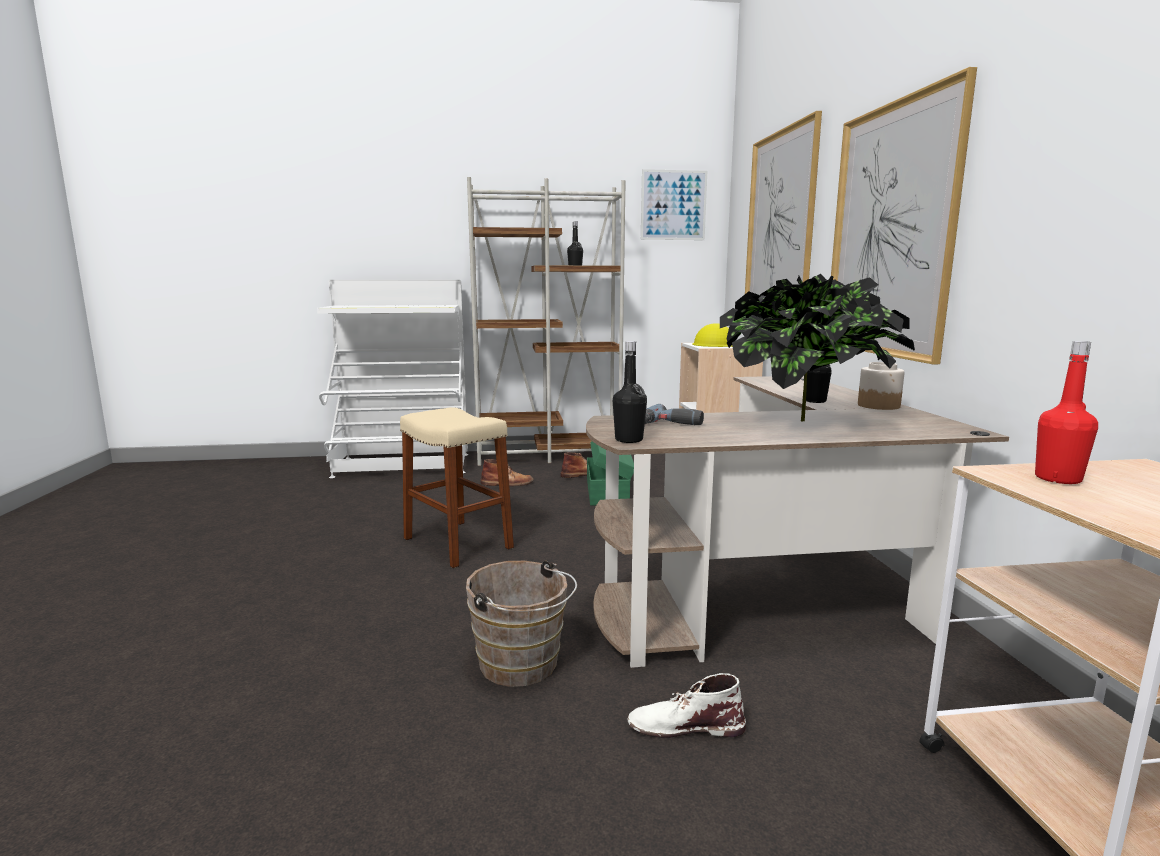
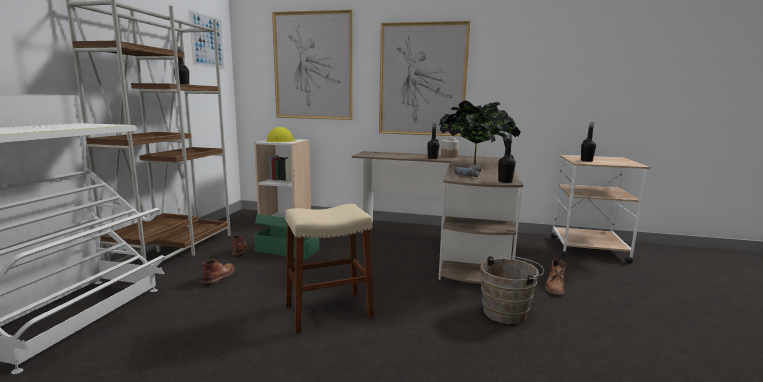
camera: 70 degrees left, 0 degrees up
white boot [627,673,746,738] -> brown boot [545,259,566,296]
red bottle [1035,341,1098,484] -> black bottle [581,123,596,162]

